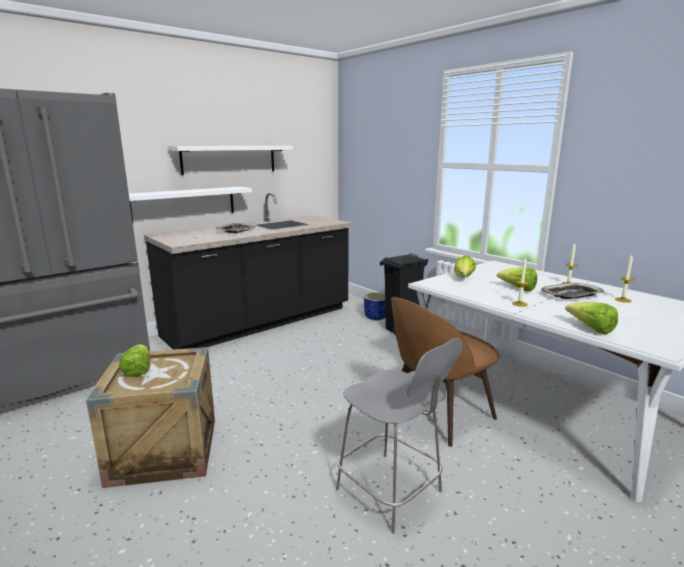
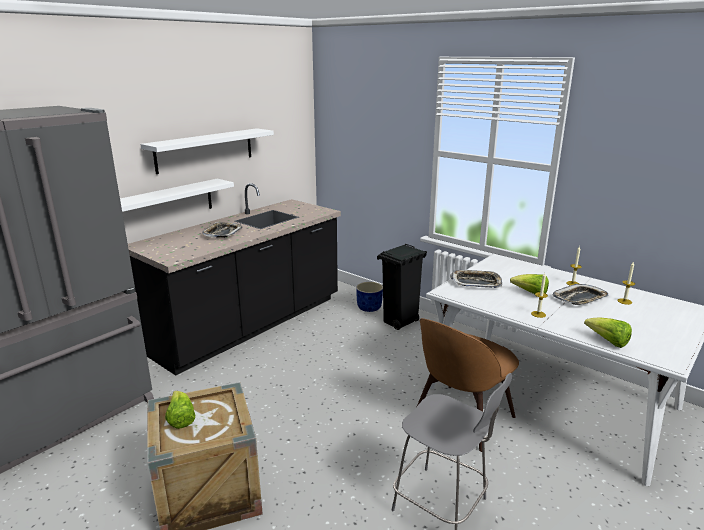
camera: 10 degrees left, 5 degrees up
lettuce [454,256,476,277] -> tray [450,270,502,288]

